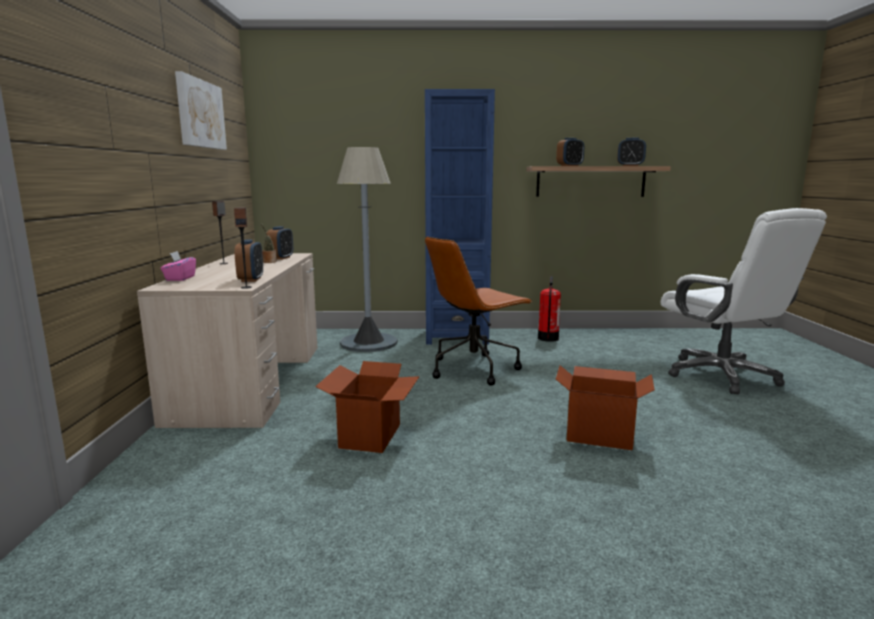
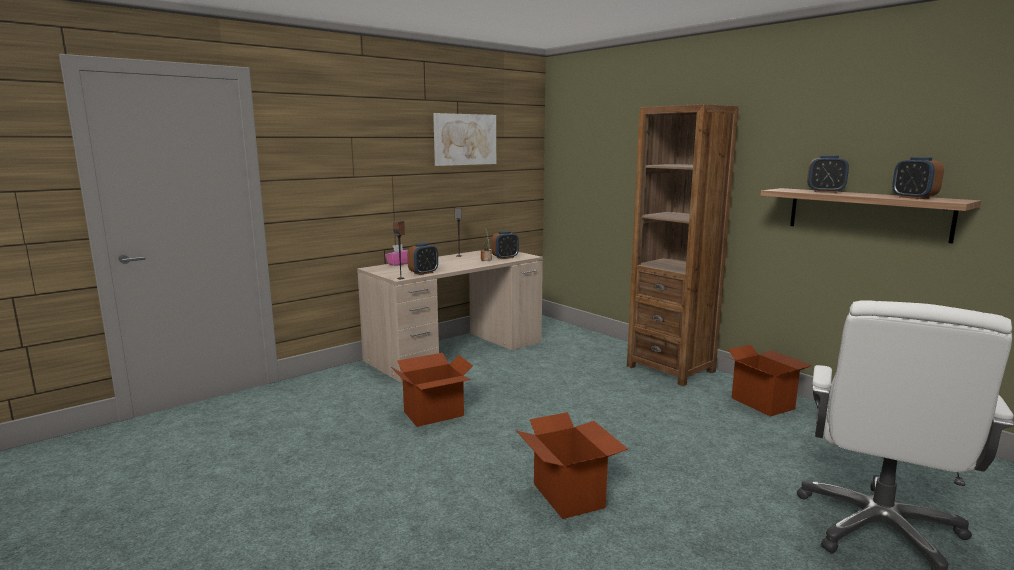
camera: 50 degrees right, 0 degrees up
grey floor lamp [337,147,398,352] -> none
blue bookcase [425,89,495,344] -> brown bookcase [627,104,739,386]
brown office chair [425,237,533,386] -> none
fire extinguisher [538,276,561,342] -> cardboard box [725,345,811,417]

